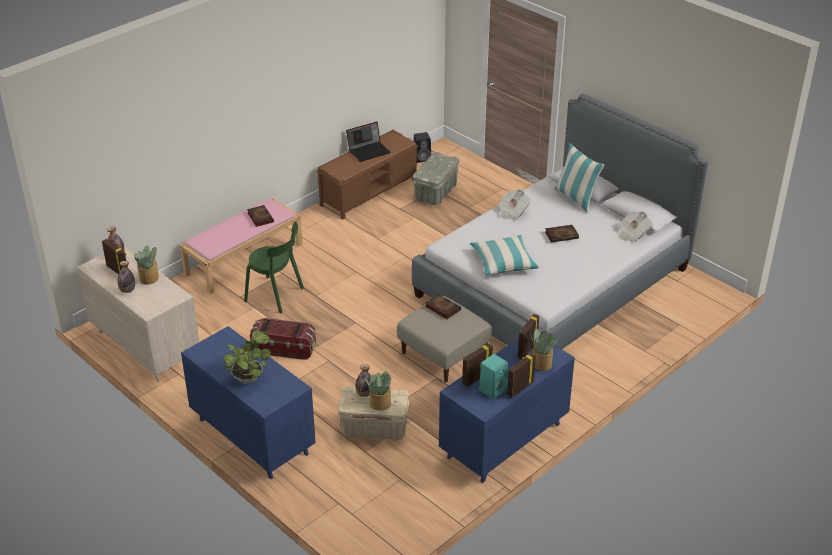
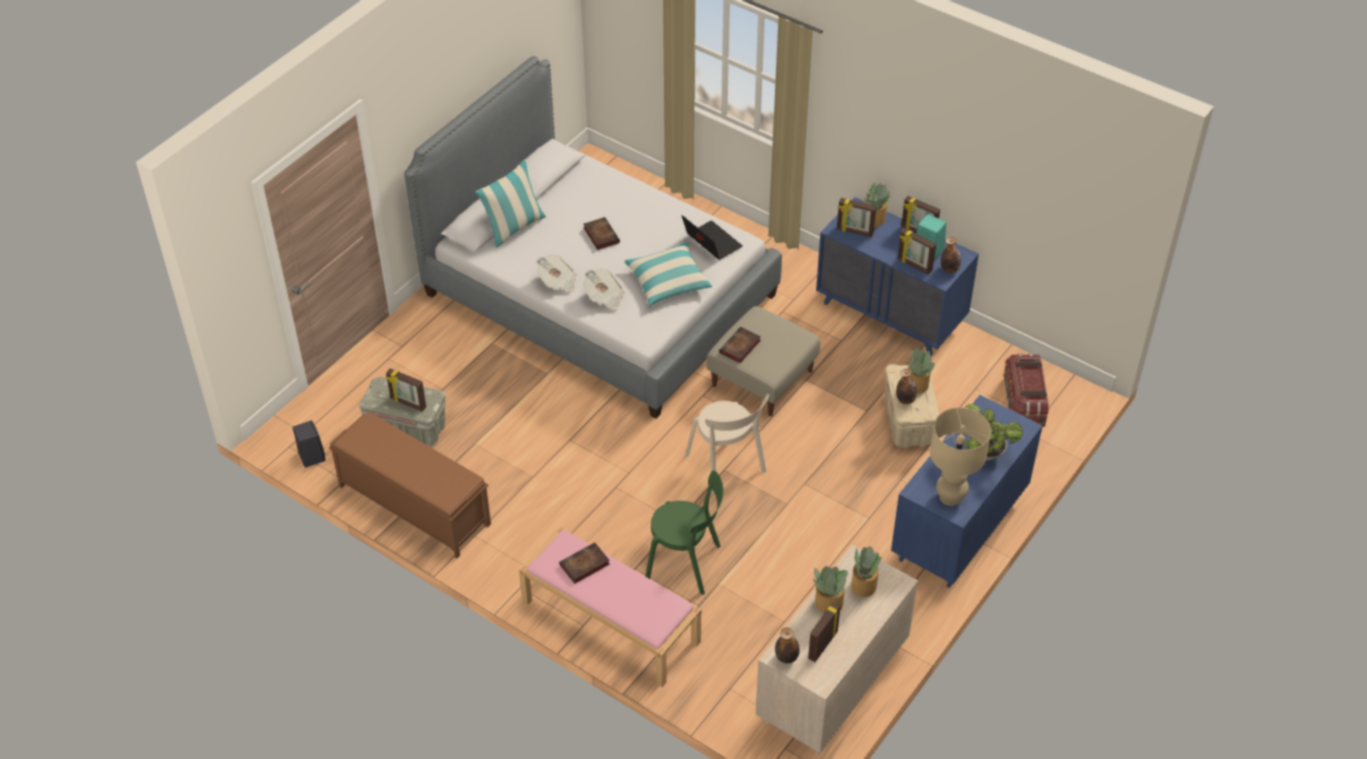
camera: 100 degrees left, 10 degrees up
bottle [118,261,135,293] -> bottle moved to [941,237,961,273]
green chair [244,221,304,314] -> green chair turned 90 degrees clockwise [645,471,724,595]
storage box [250,318,316,360] -> storage box moved to [1004,354,1049,427]
laptop [346,122,390,162] -> laptop moved to [682,215,743,260]
newspaper [618,211,651,242] -> newspaper moved to [583,268,625,310]
none -> picture frame [386,368,426,412]
none -> beige chair [685,394,769,494]
none -> potted plant [851,546,882,597]
none -> beige table lamp [930,408,991,506]

